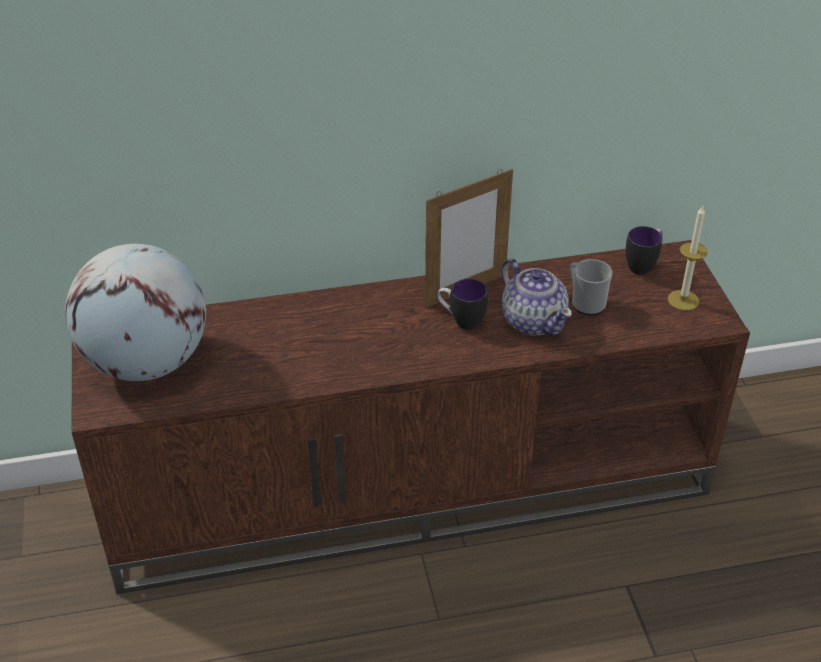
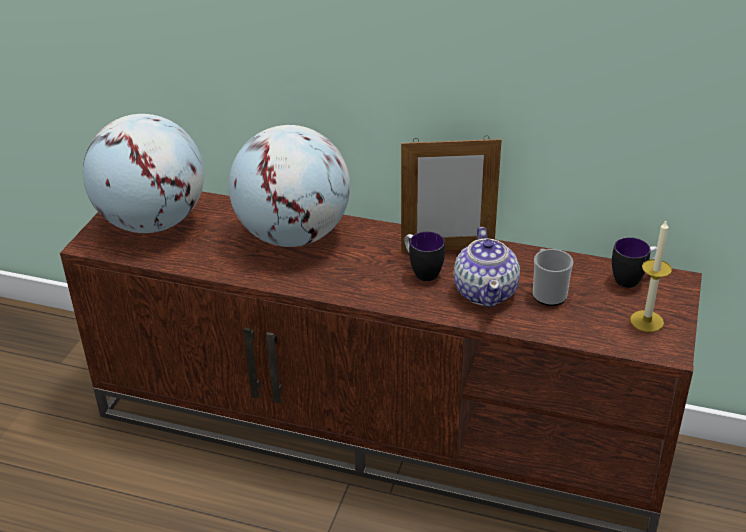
camera: 30 degrees right, 5 degrees down
none -> globe [229,125,350,247]

